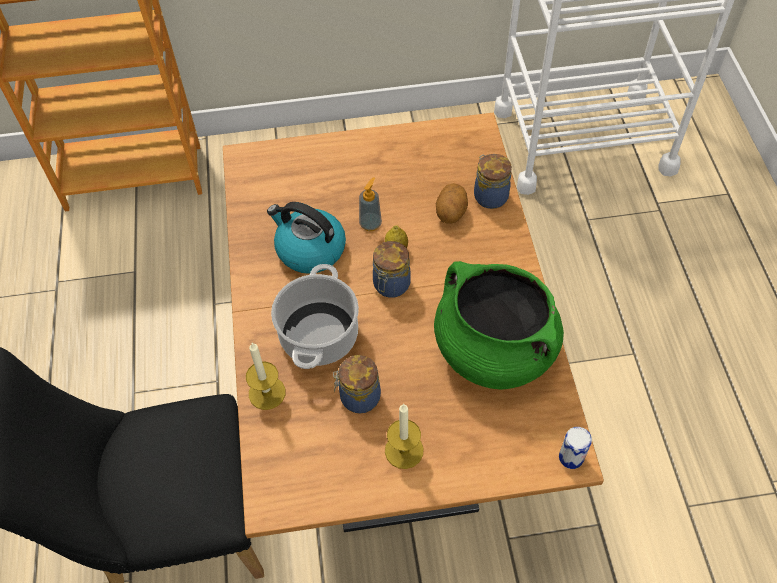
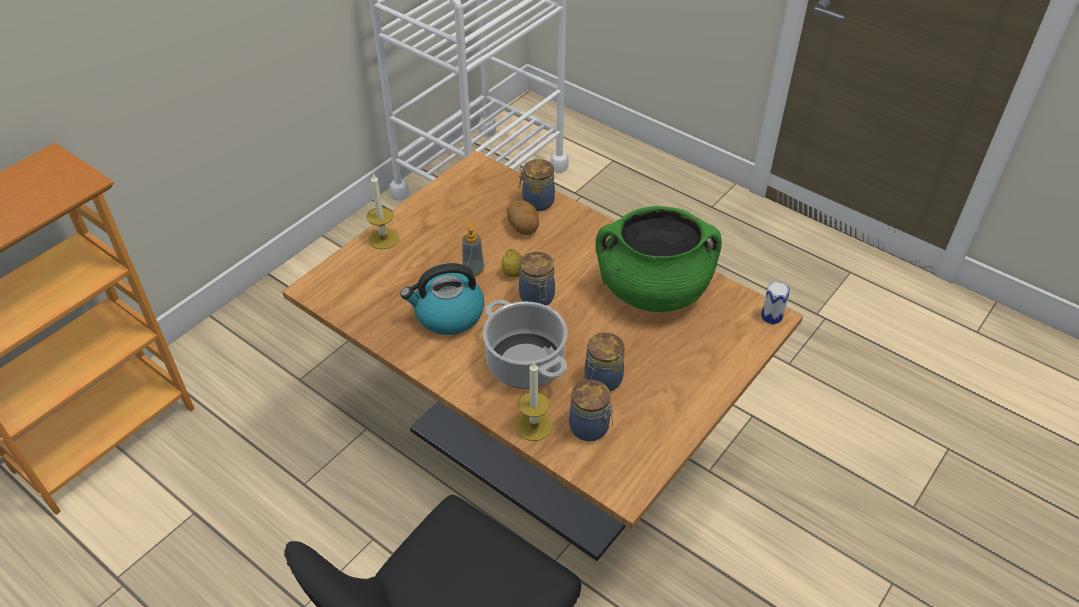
camera: 45 degrees left, 10 degrees down
candle [385,404,424,469] -> candle moved to [367,173,399,249]
none -> jar [569,380,613,442]

